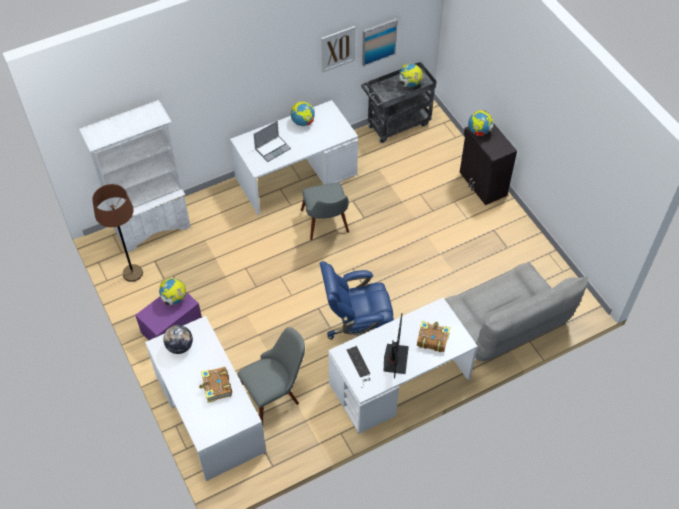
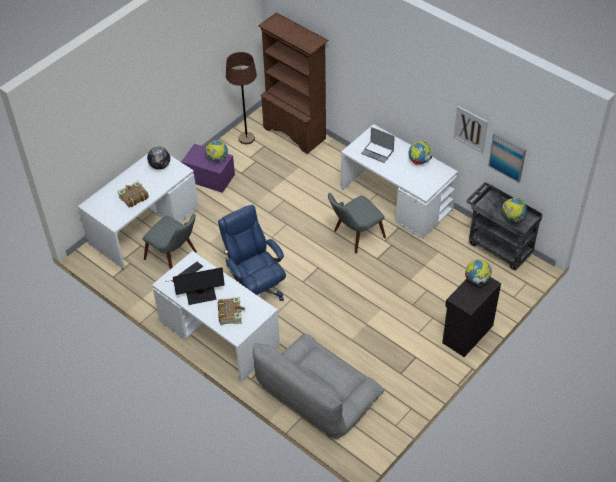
camera: 70 degrees right, 5 degrees down
white bookcase [79,100,191,252] -> brown bookcase [258,12,329,154]

